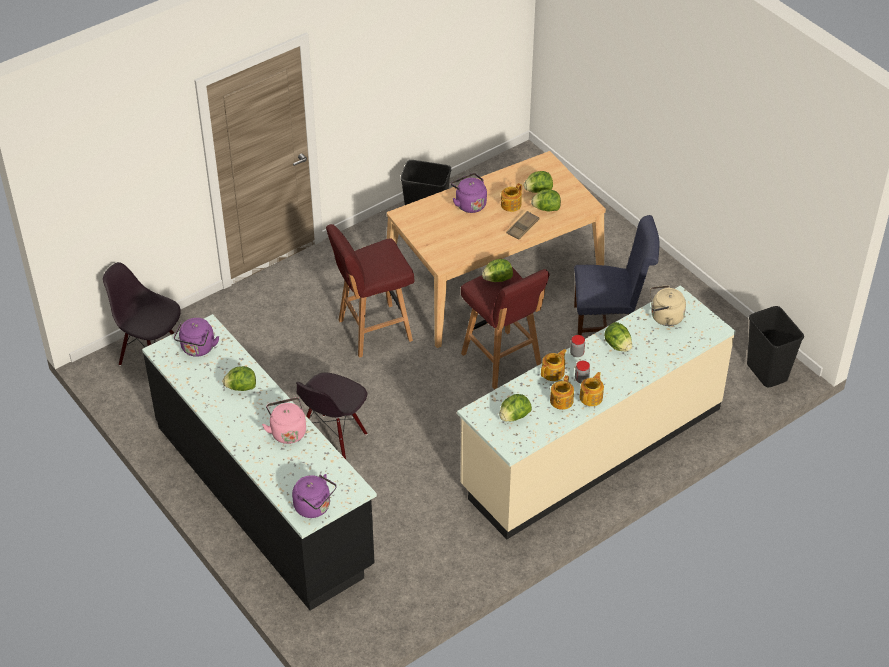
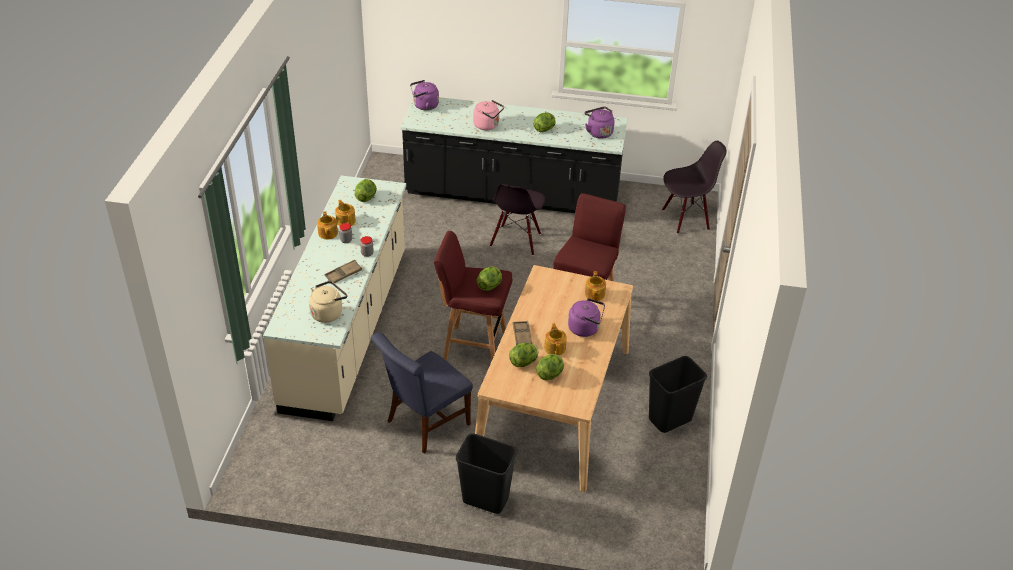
camera: 135 degrees right, 5 degrees down
black chair [296,373,367,459] -> black chair turned 150 degrees counterclockwise [490,184,545,256]
teapot [541,349,567,381] -> teapot moved to [585,271,606,301]
lettuce [604,322,632,351] -> brown tray [325,260,362,283]
black trash can [747,306,804,387] -> black trash can moved to [456,433,517,514]

